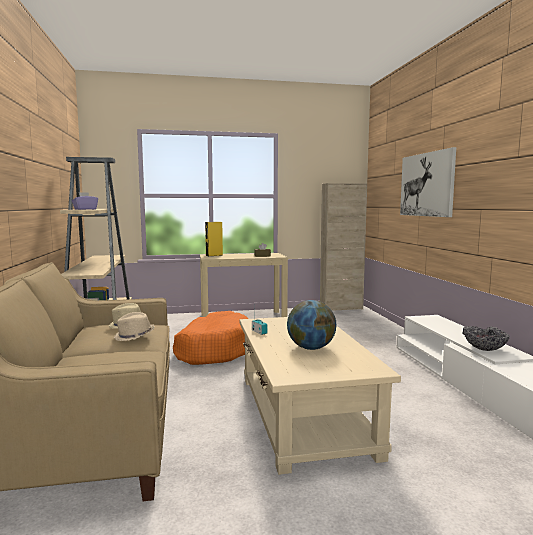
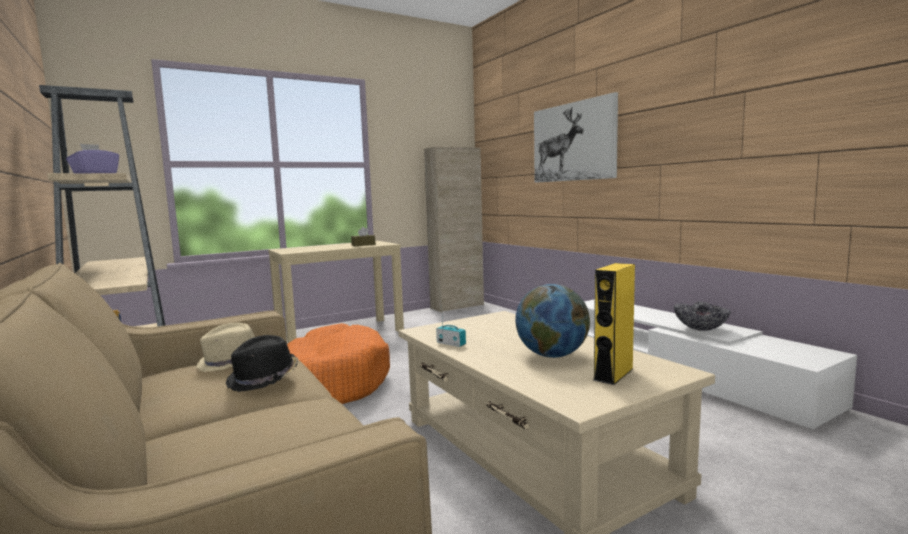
camera: 20 degrees left, 0 degrees up
beige hat [114,312,155,341] -> black hat [226,335,298,392]
yellow speaker [205,222,223,256] -> yellow speaker moved to [593,263,635,385]

